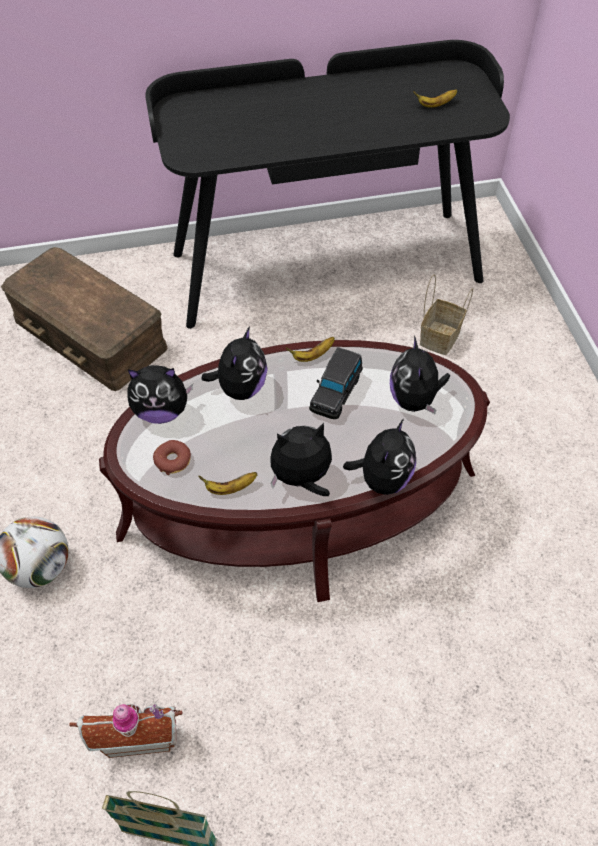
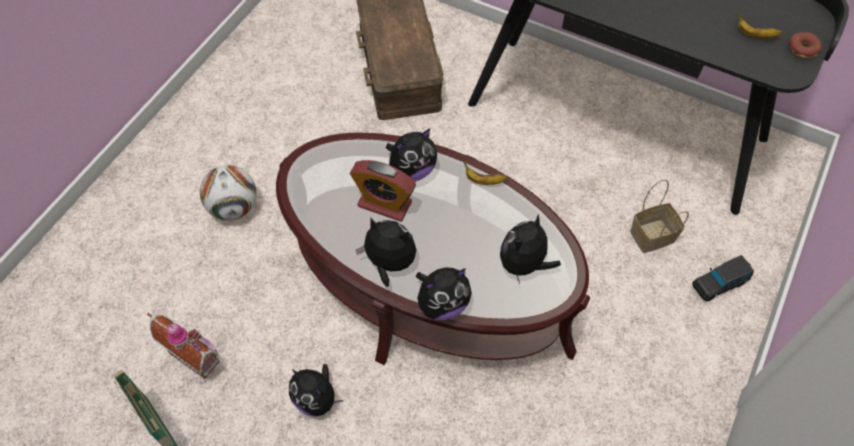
camera: 40 degrees right, 5 degrees up
plush toy [127,365,193,424] -> plush toy moved to [289,364,343,416]
donut [153,440,191,475] -> donut moved to [789,32,822,58]
banana [199,472,258,495] -> none
black toy car [309,347,363,419] -> black toy car moved to [692,255,754,301]
none -> alarm clock [350,160,416,221]

